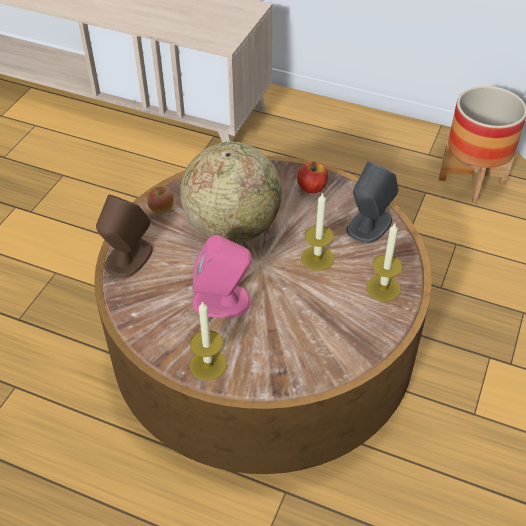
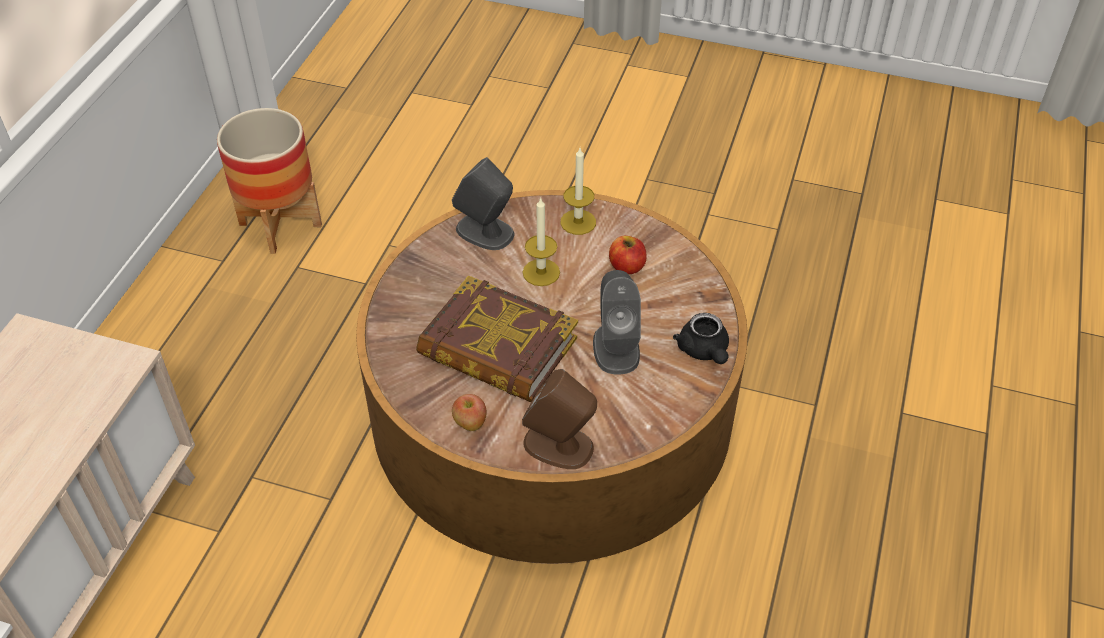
camera: 95 degrees left, 0 degrees up
globe [181,142,282,243] -> book [416,275,578,402]
candle [190,301,227,381] -> black teapot [673,313,729,364]
pink speaker [193,235,252,318] -> grey speaker [593,270,641,375]
apple [297,161,328,193] -> apple moved to [609,236,647,274]

